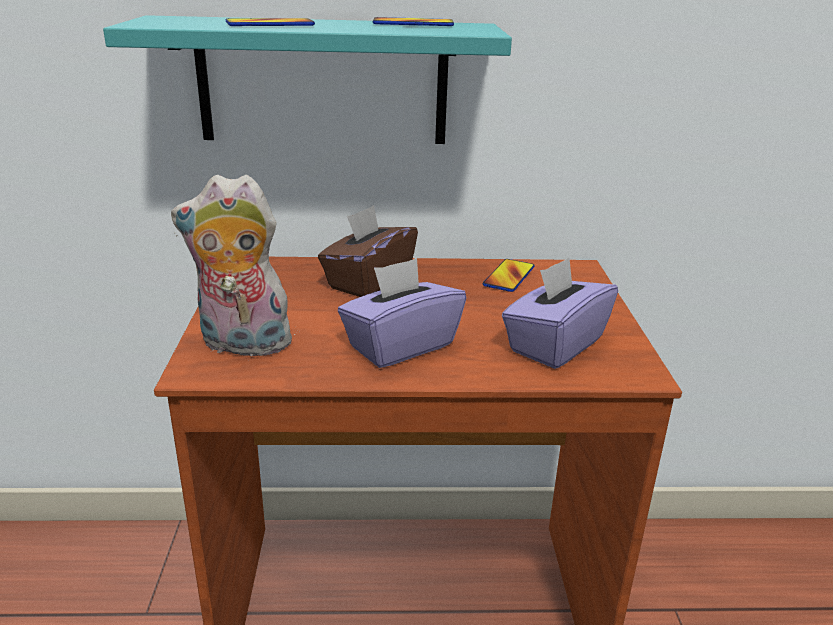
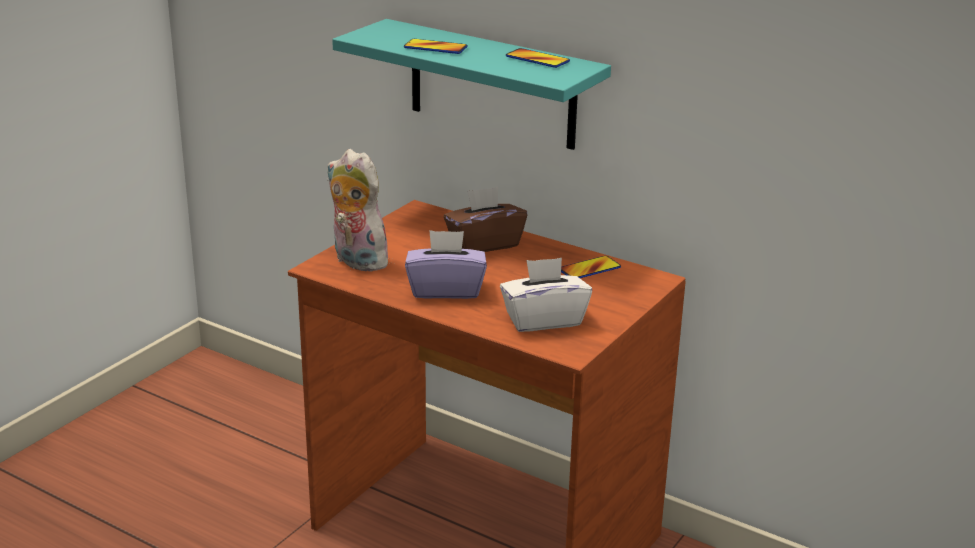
camera: 35 degrees right, 0 degrees up
purple tissue box [502,258,618,369] -> white tissue box [500,258,592,332]

